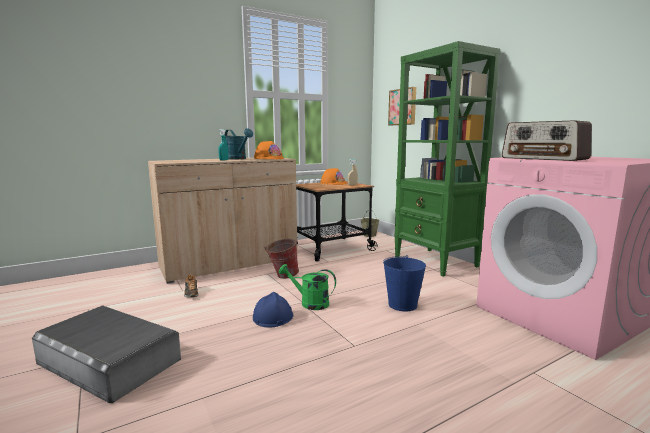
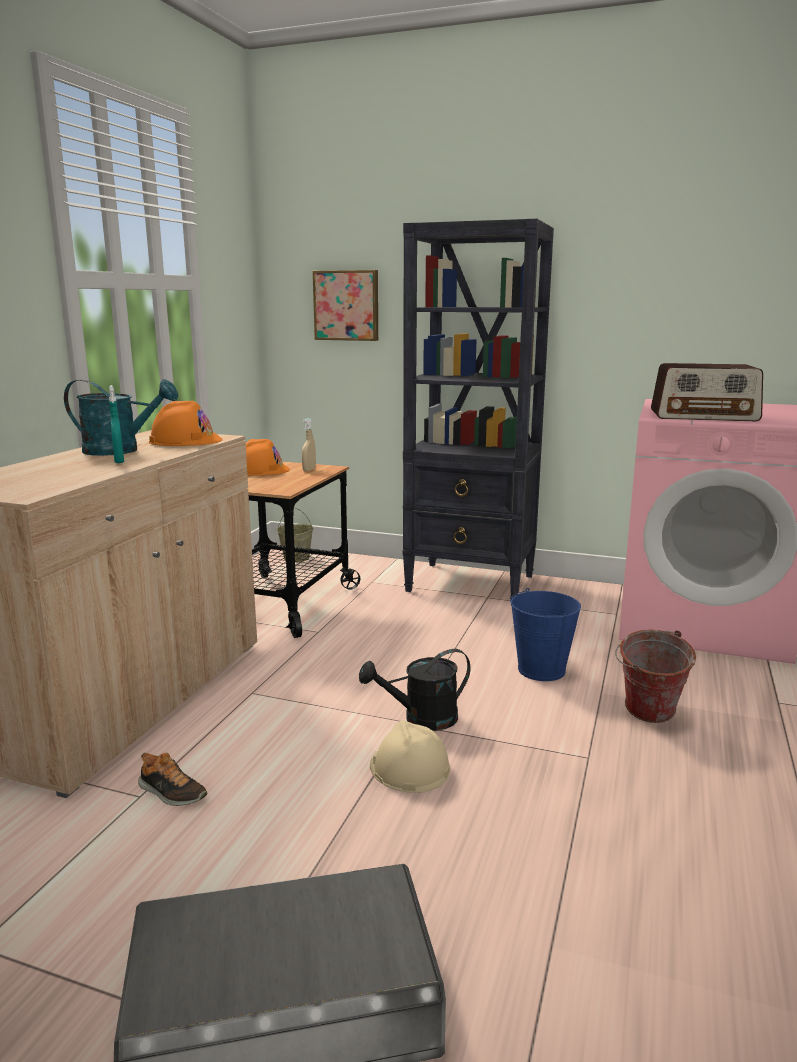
camera: 40 degrees left, 5 degrees up
blue hard hat [253,292,293,328] -> beige hard hat [370,721,450,793]
bucket [264,239,299,279] -> bucket moved to [615,630,696,723]
green watering can [279,264,336,310] -> black watering can [359,649,470,731]
green bookcase [394,41,500,277] -> black bookcase [403,219,554,599]

